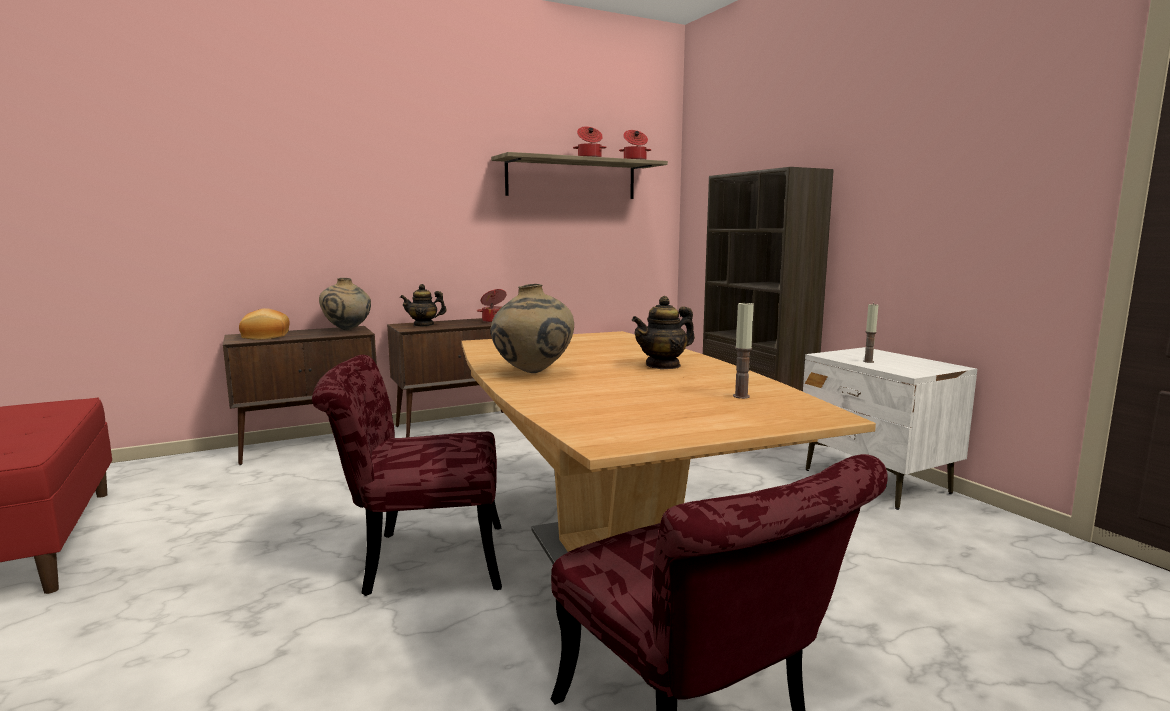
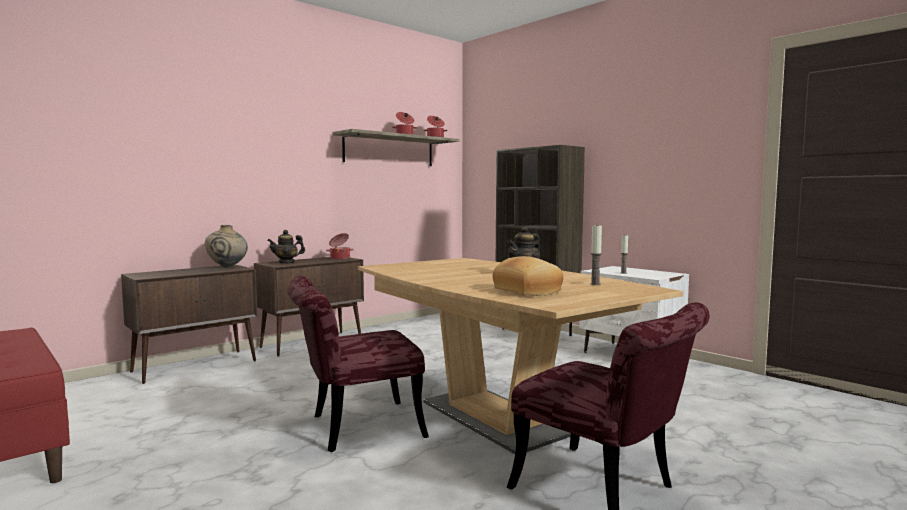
camera: 15 degrees left, 5 degrees down
bread [239,308,290,340] -> bread moved to [493,256,563,296]
beige vase [490,284,574,373] -> none

